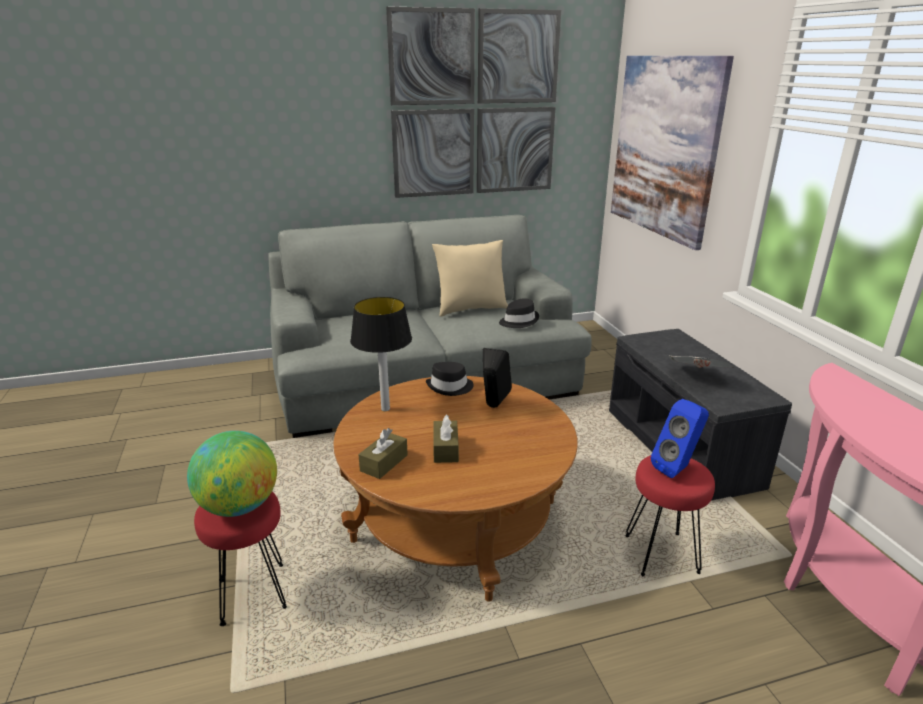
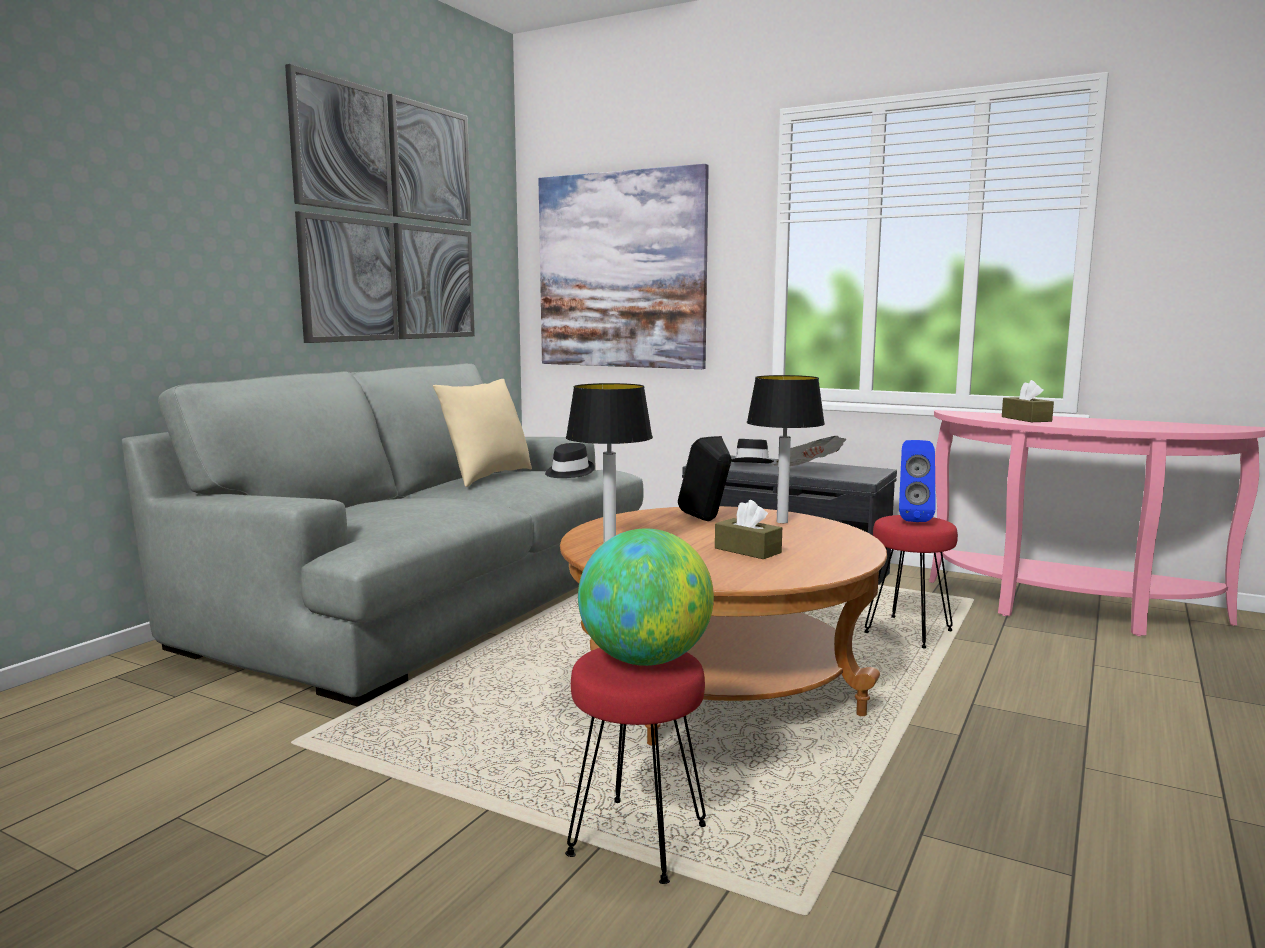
camera: 45 degrees left, 15 degrees down
brown tissue box [358,428,408,479] -> brown tissue box moved to [1002,380,1054,422]
black hat [426,362,474,396] -> black hat moved to [731,439,774,463]
none -> table lamp [747,375,825,523]

